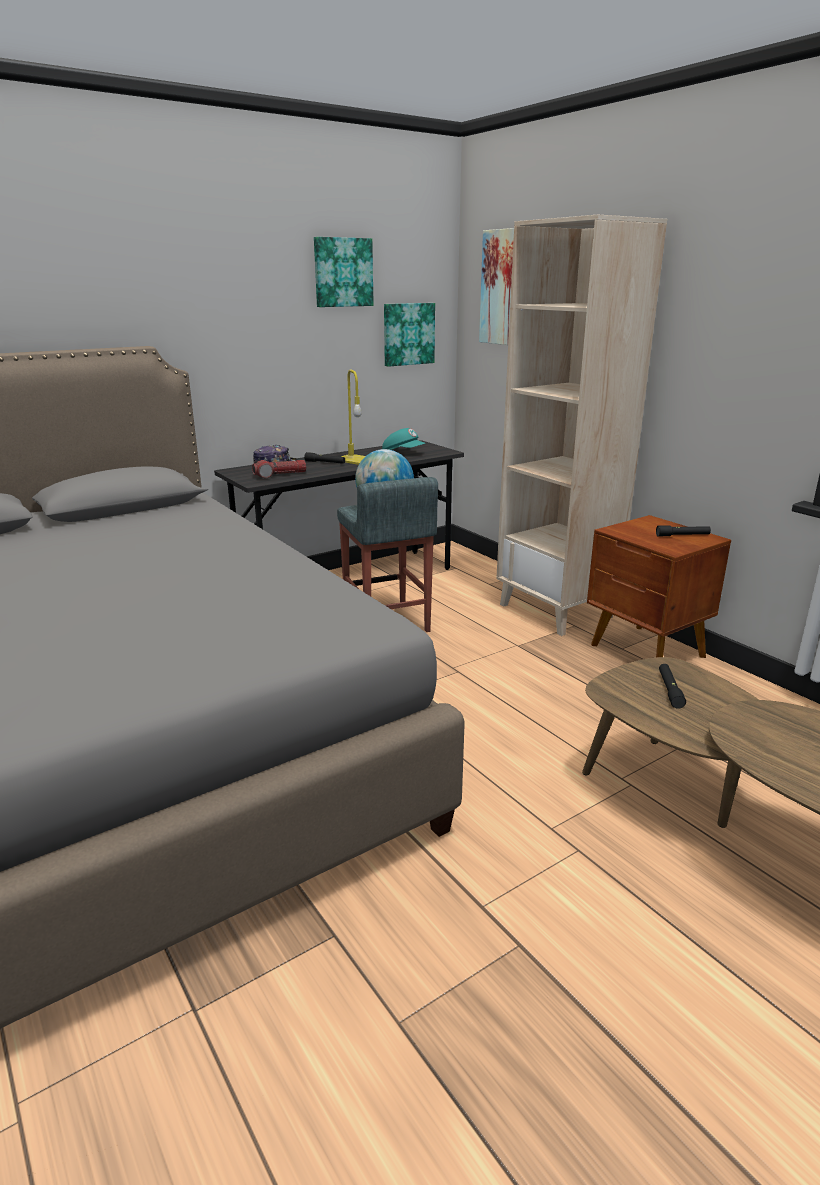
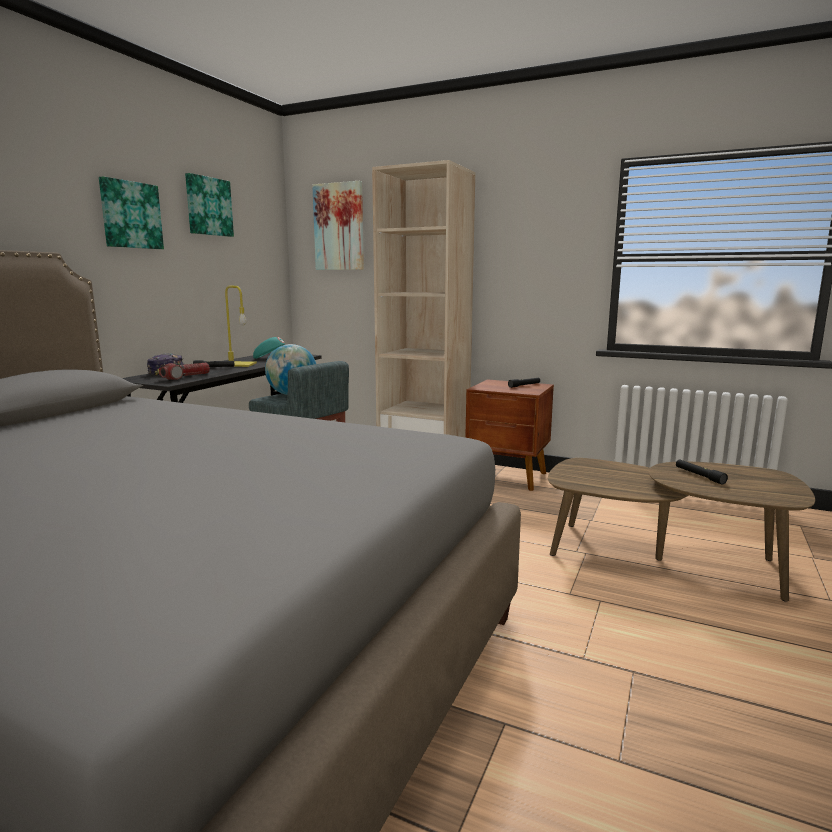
camera: 30 degrees left, 10 degrees down
picture [384,303,435,367] -> picture moved to [99,176,164,249]
black flashlight [659,664,686,709] -> black flashlight moved to [676,460,728,485]

